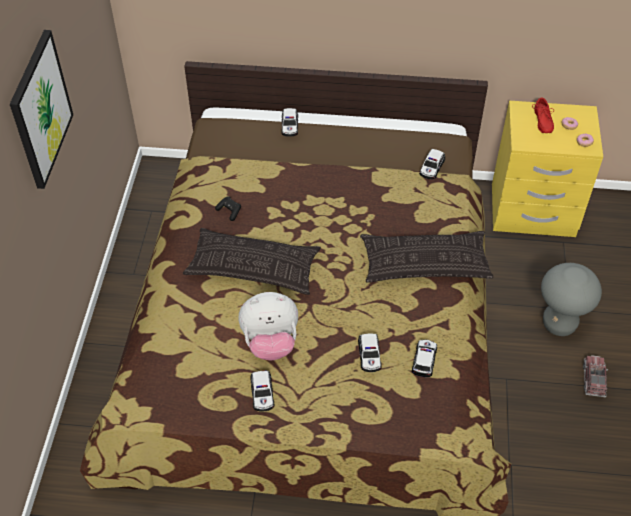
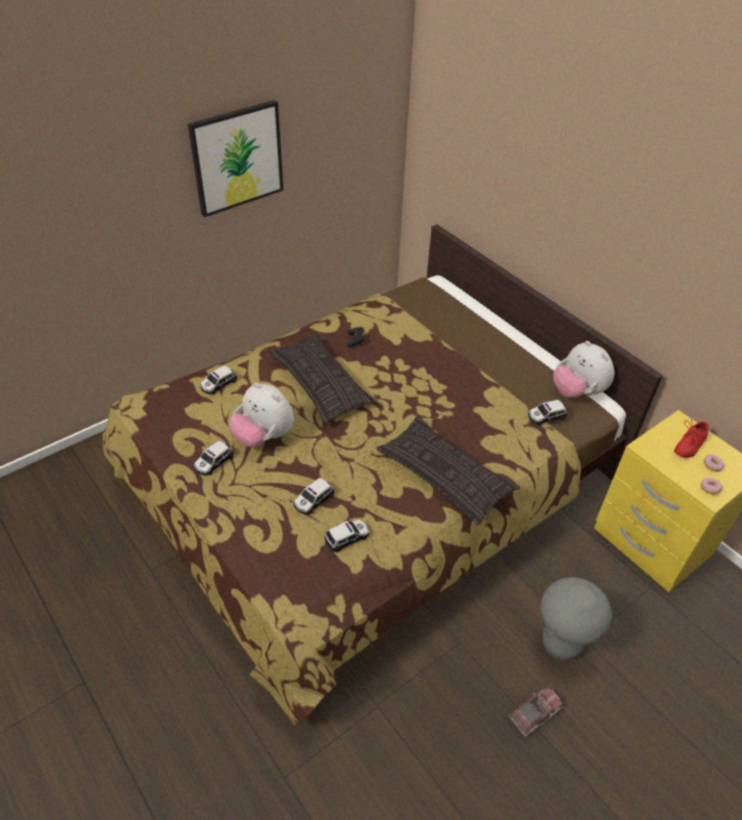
camera: 45 degrees right, 5 degrees down
toy car [281,108,298,137] -> toy car moved to [200,365,237,395]
none -> plush toy [553,341,614,398]

